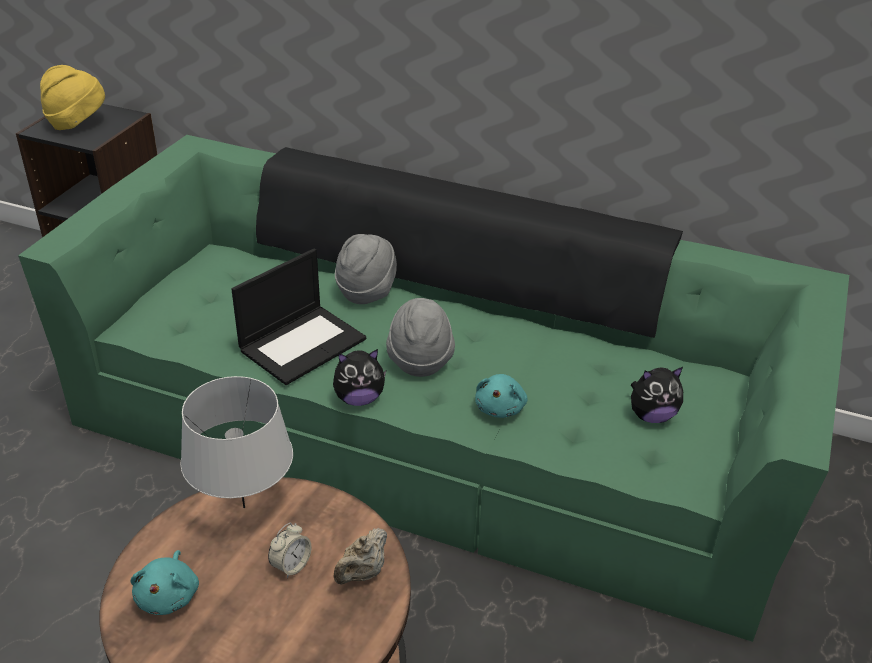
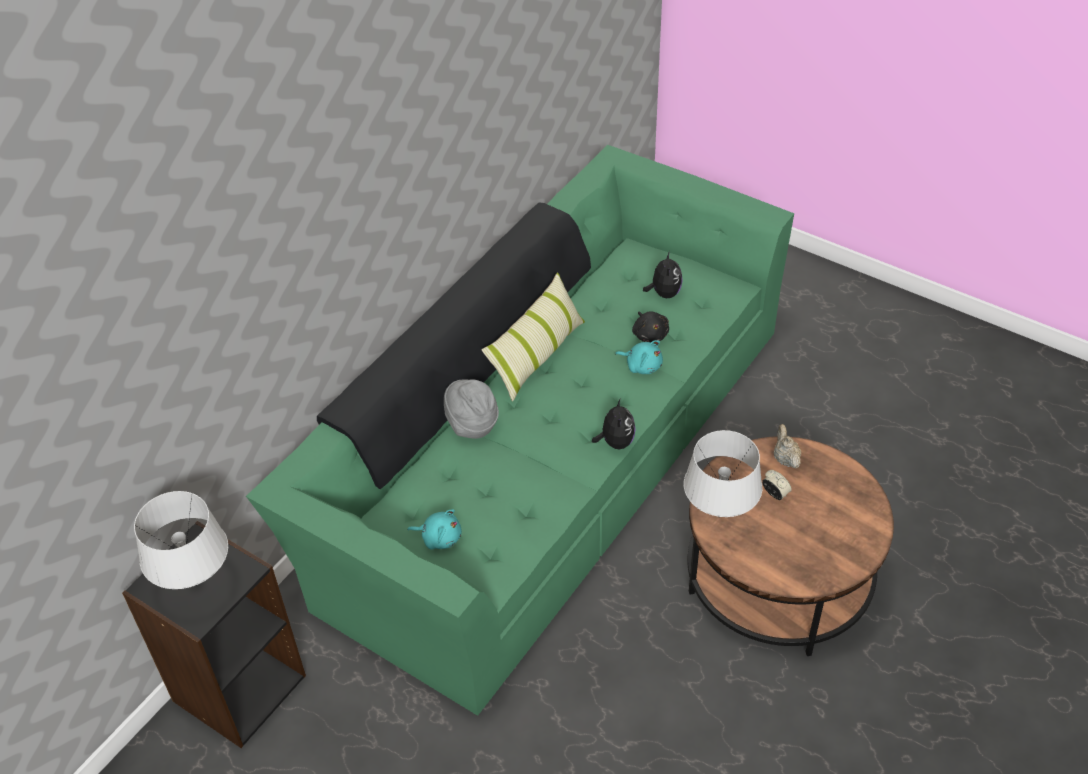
camera: 75 degrees left, 10 degrees up
yellow hat [40,65,105,130] -> grey table lamp [134,491,228,589]
turquoise plush toy [131,550,199,615] -> turquoise plush toy moved to [408,509,462,550]
laptop [232,249,366,385] -> none
beige teapot [333,528,387,585] -> beige teapot turned 150 degrees counterclockwise [774,424,801,468]
grey hat [386,298,455,377] -> none
none -> pillow [482,272,585,402]
none -> black plush toy [632,311,669,342]

